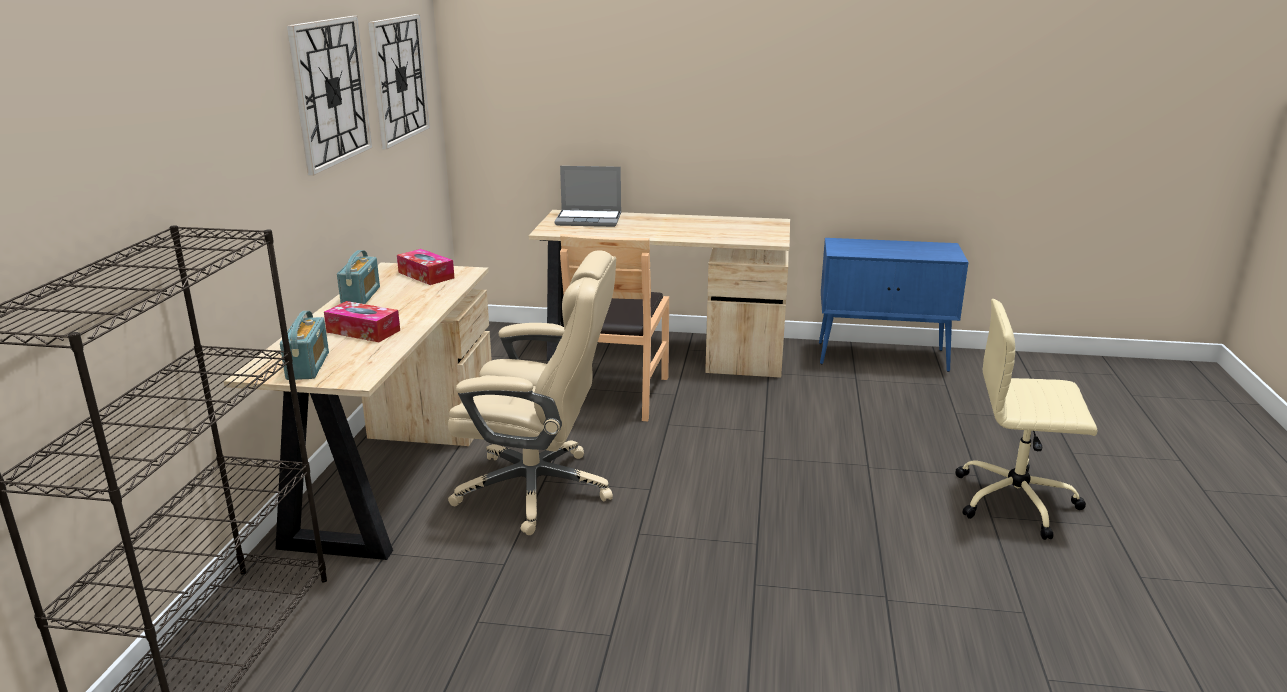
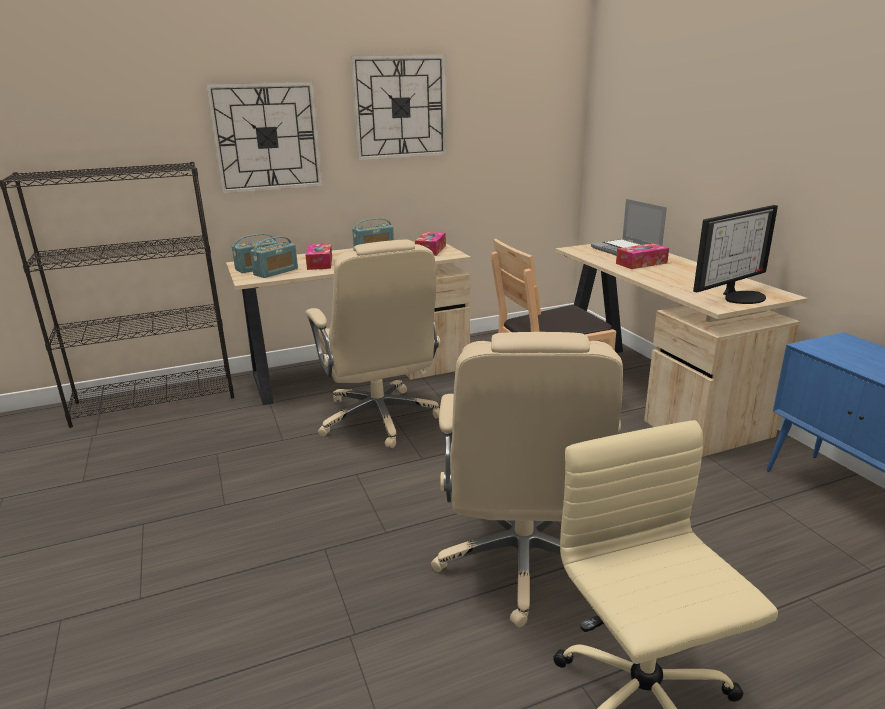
camera: 60 degrees right, 0 degrees up
wall clock [368,14,430,149] -> wall clock moved to [206,82,322,194]
none -> radio [250,236,298,278]
none -> beige office chair [431,332,623,627]
none -> tissue box [616,243,669,269]
none -> monitor [693,205,778,304]

